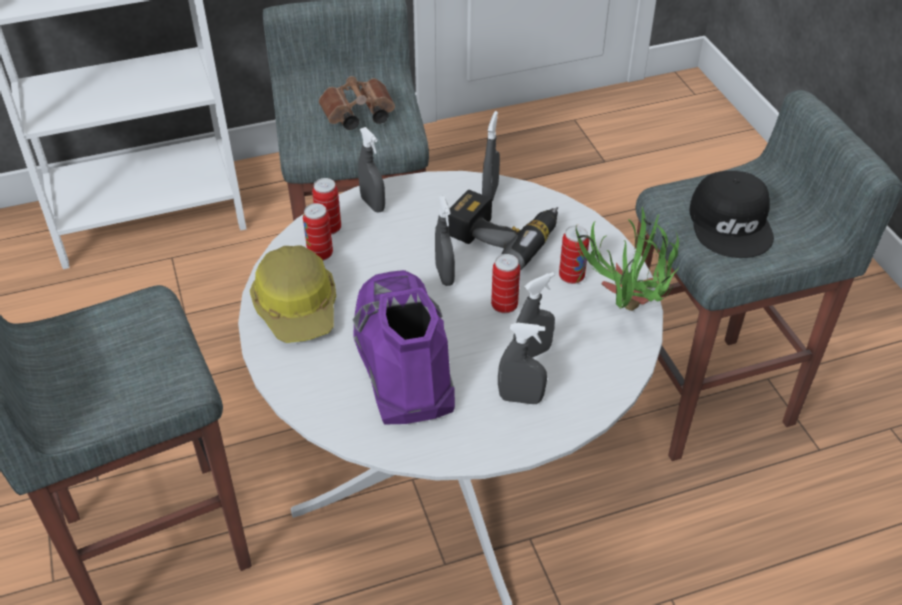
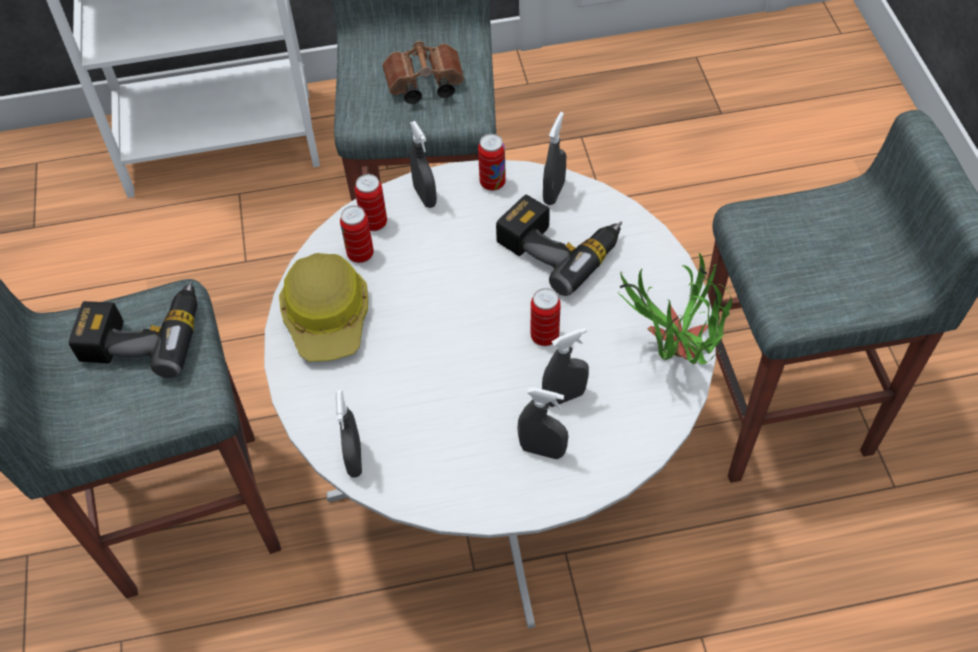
camera: 10 degrees right, 10 degrees up
purple boot [352,270,455,425] -> none
grey spray bottle [435,196,455,286] -> grey spray bottle moved to [336,390,362,478]
can [559,225,589,284] -> can moved to [478,134,506,191]
black cap [689,171,774,258] -> none
none -> power drill [69,280,197,378]

